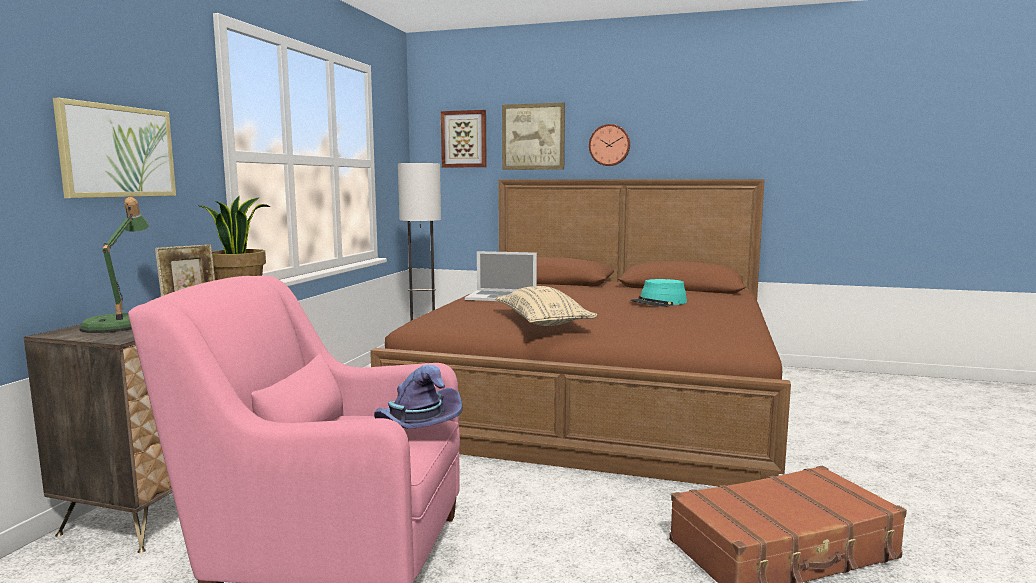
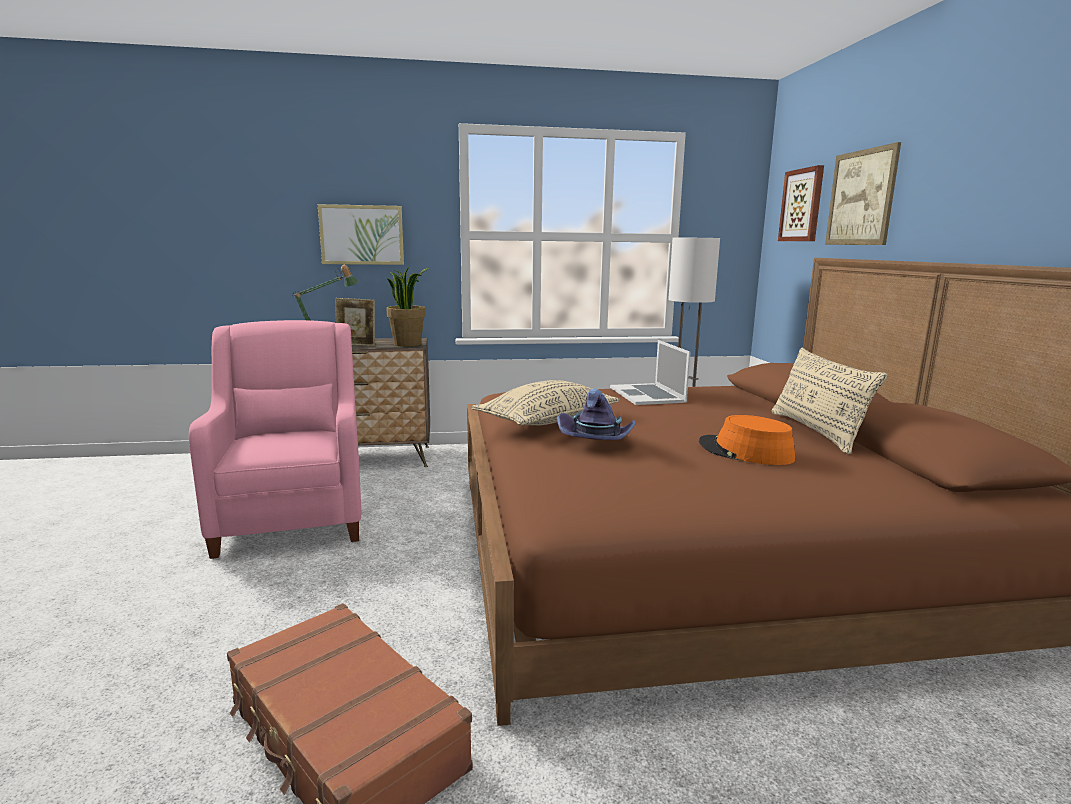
camera: 65 degrees right, 5 degrees up
purple hat [374,365,462,429] -> purple hat moved to [557,388,636,440]
wall clock [589,124,630,166] -> none
turquoise hat [631,279,687,307] -> orange hat [699,415,795,465]
none -> beige pillow [771,348,888,454]

